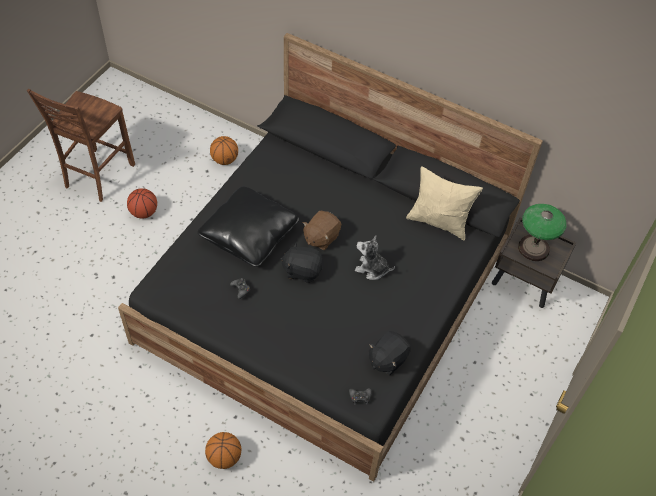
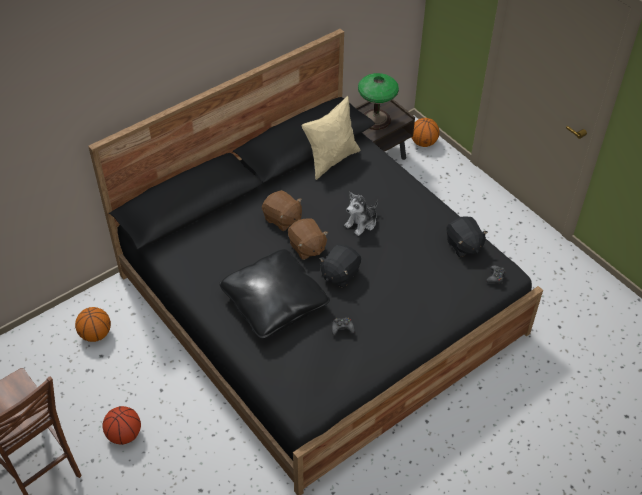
camera: 65 degrees left, 5 degrees down
basketball [205,432,242,469] -> basketball moved to [411,118,440,147]
none -> brown plush toy [262,190,302,231]

